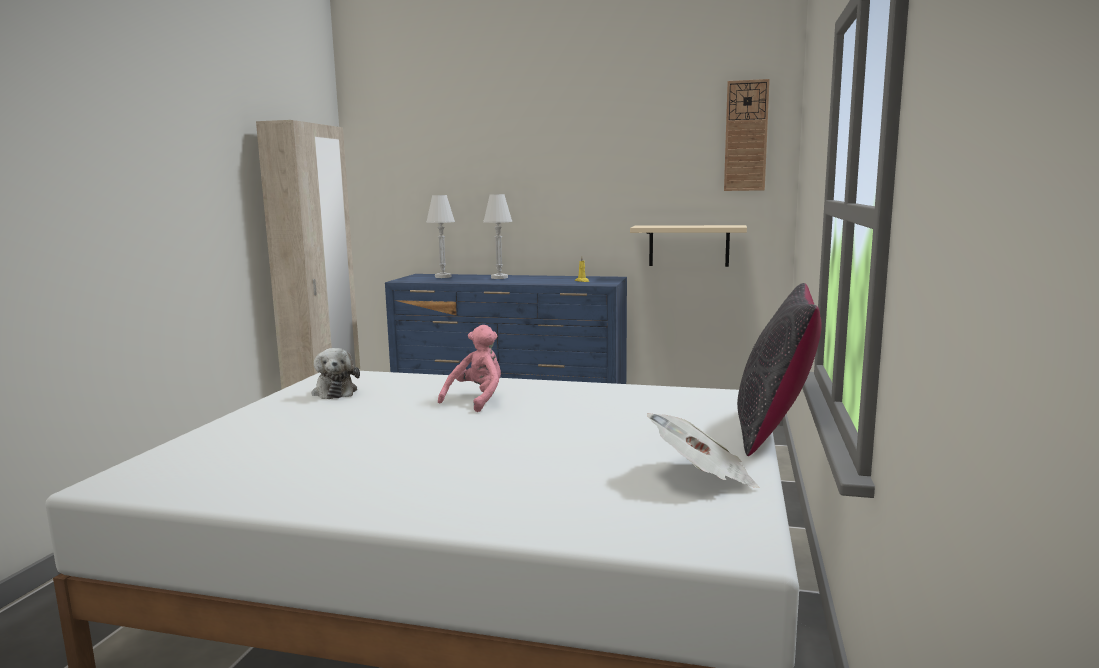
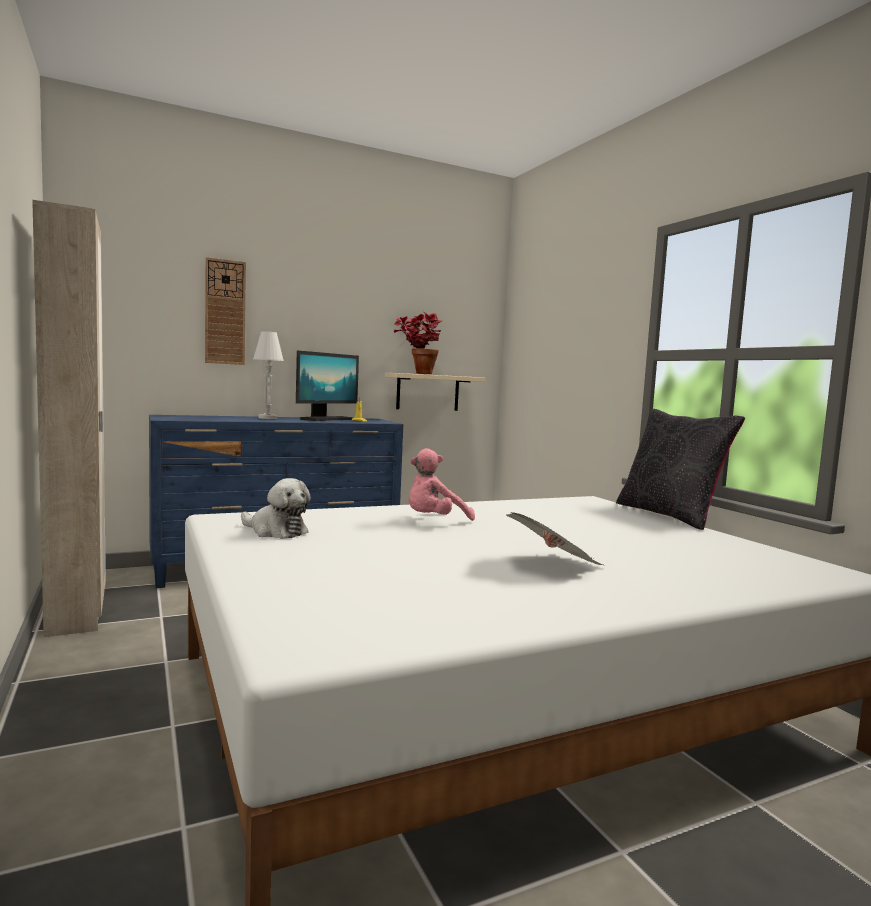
camera: 40 degrees left, 5 degrees down
white table lamp [426,195,455,278] -> none
pink plush toy [438,325,501,412] -> pink plush toy turned 120 degrees counterclockwise [408,448,475,521]
newspaper [647,413,760,488] -> newspaper moved to [506,512,603,565]
wall clock [724,79,770,191] -> wall clock moved to [205,257,246,365]
none -> monitor [296,350,359,421]
none -> potted plant [394,312,442,374]

